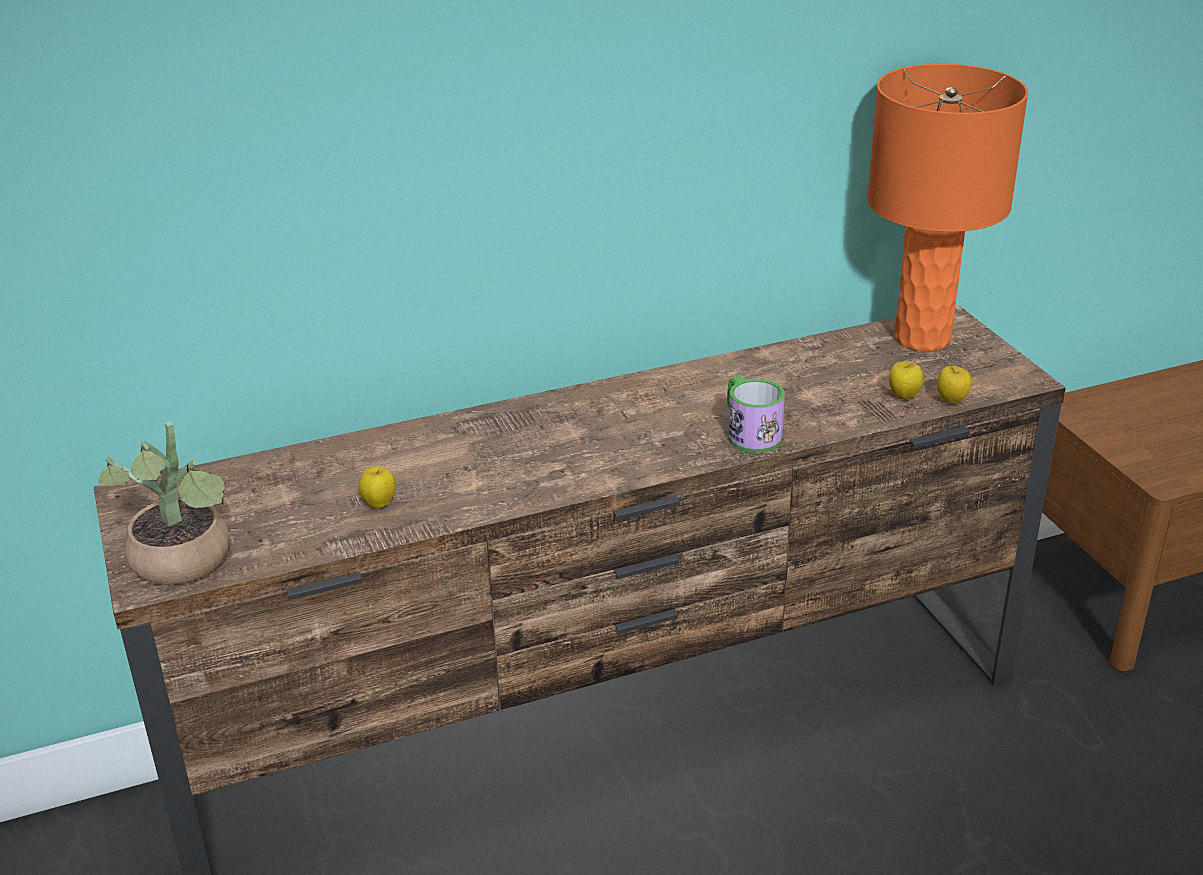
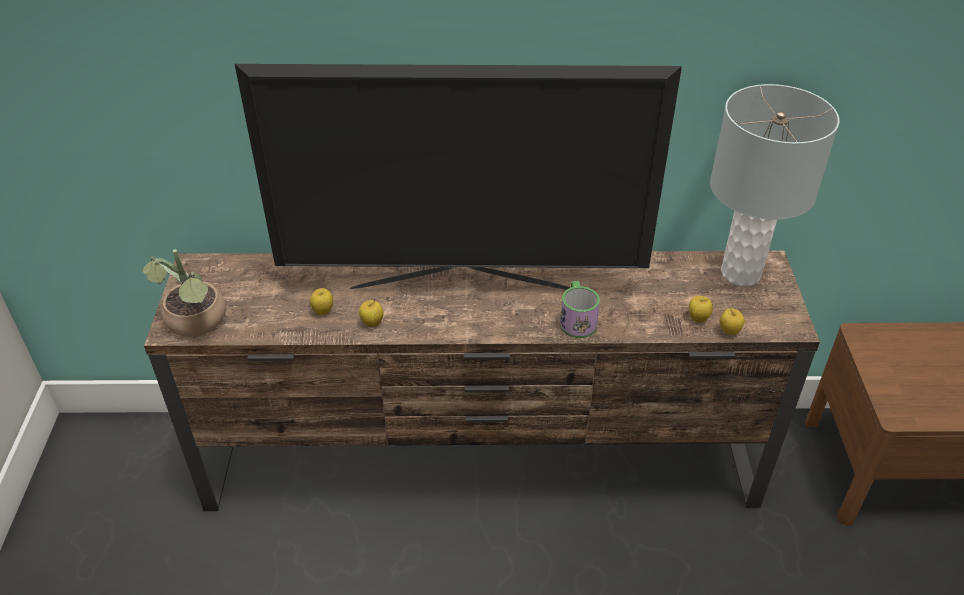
camera: 20 degrees right, 10 degrees up
orange table lamp [867,64,1028,351] -> grey table lamp [710,84,840,286]
none -> television [235,64,682,290]
none -> apple [359,300,383,327]

